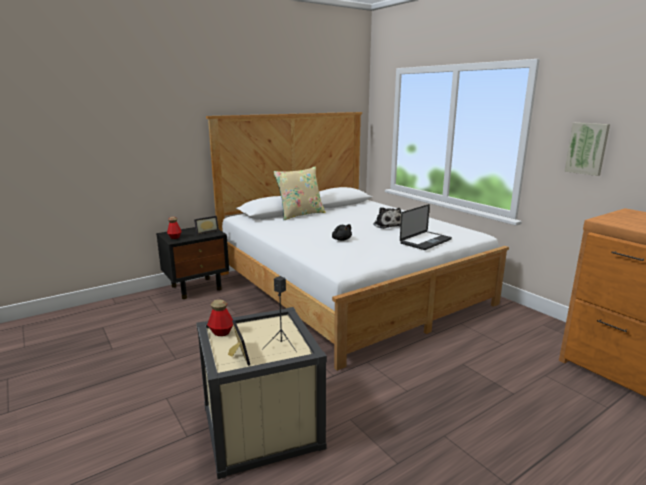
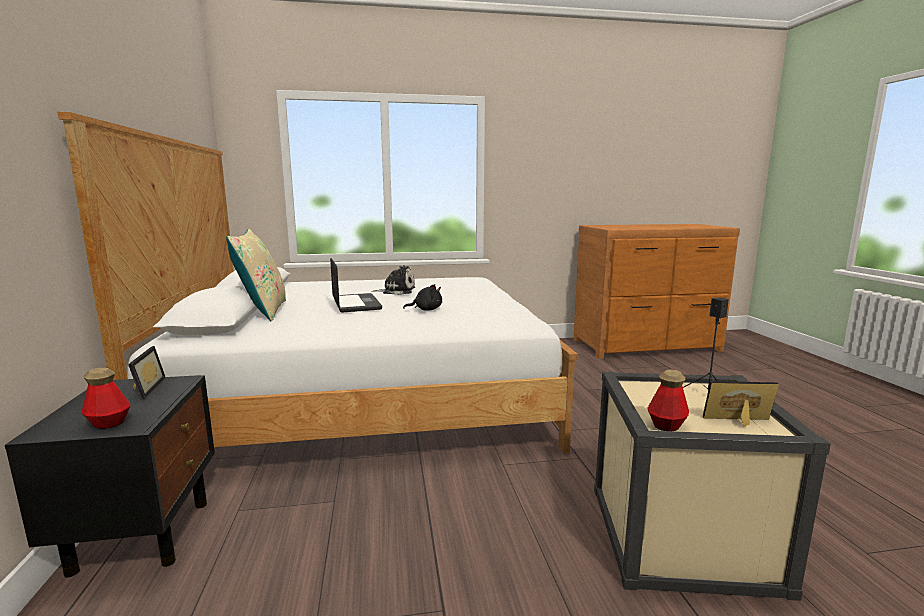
camera: 65 degrees left, 5 degrees down
laptop [400,204,452,250] -> laptop moved to [330,258,382,313]
picture [564,123,610,176] -> none

